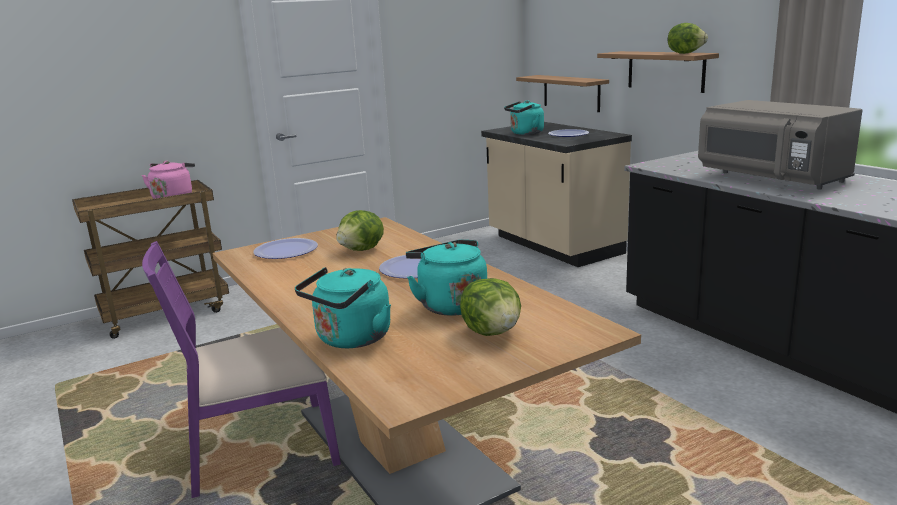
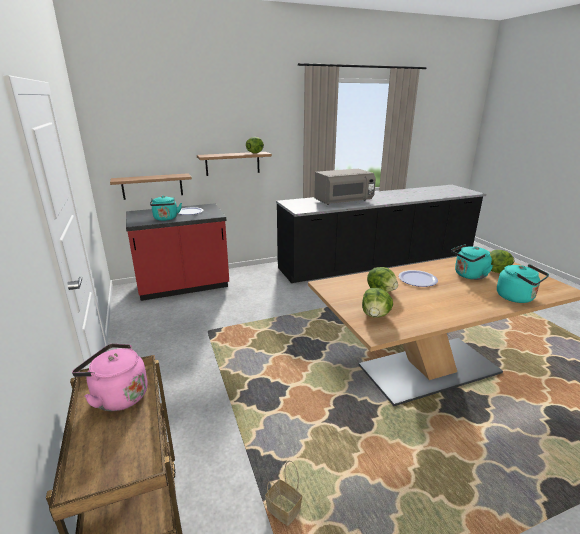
camera: 80 degrees left, 5 degrees up
purple chair [142,241,341,498] -> none
plate [253,238,318,259] -> lettuce [362,288,393,317]
beige counter [481,122,632,267] -> red counter [126,203,229,301]
none -> basket [265,461,302,526]

